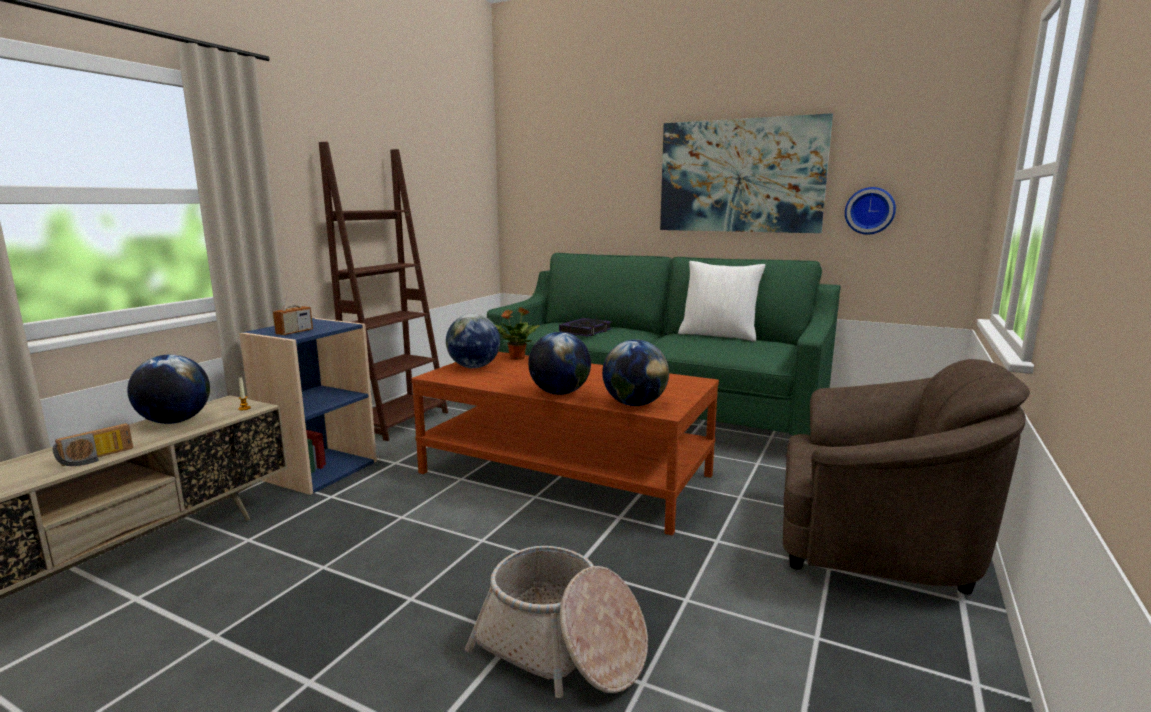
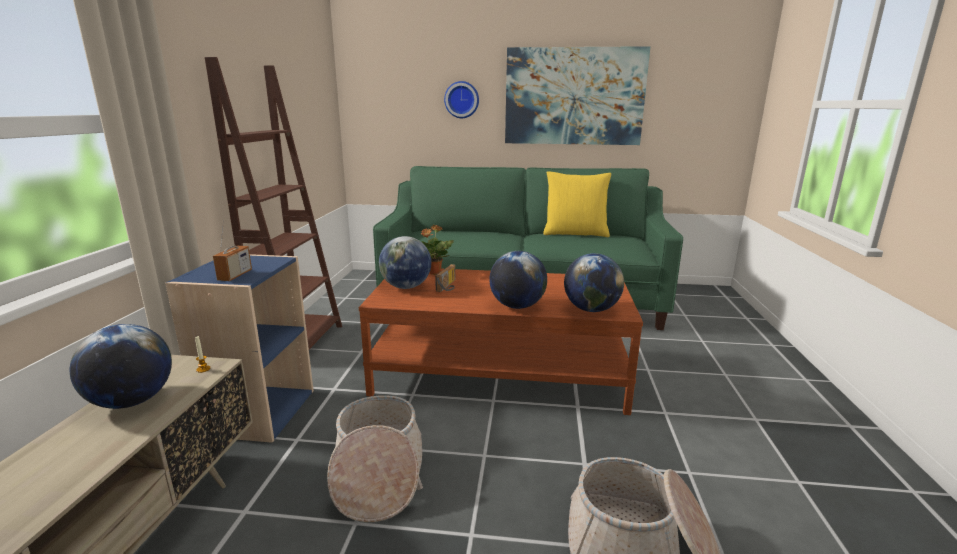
camera: 20 degrees left, 5 degrees up
radio [53,423,133,466] -> radio moved to [435,264,455,292]
book [559,318,612,337] -> none
white pillow [678,261,765,342] -> yellow pillow [543,171,611,237]
brown armchair [783,359,1030,594] -> none
wall clock [845,187,896,235] -> wall clock moved to [444,81,479,118]
none -> basket [327,395,423,522]

